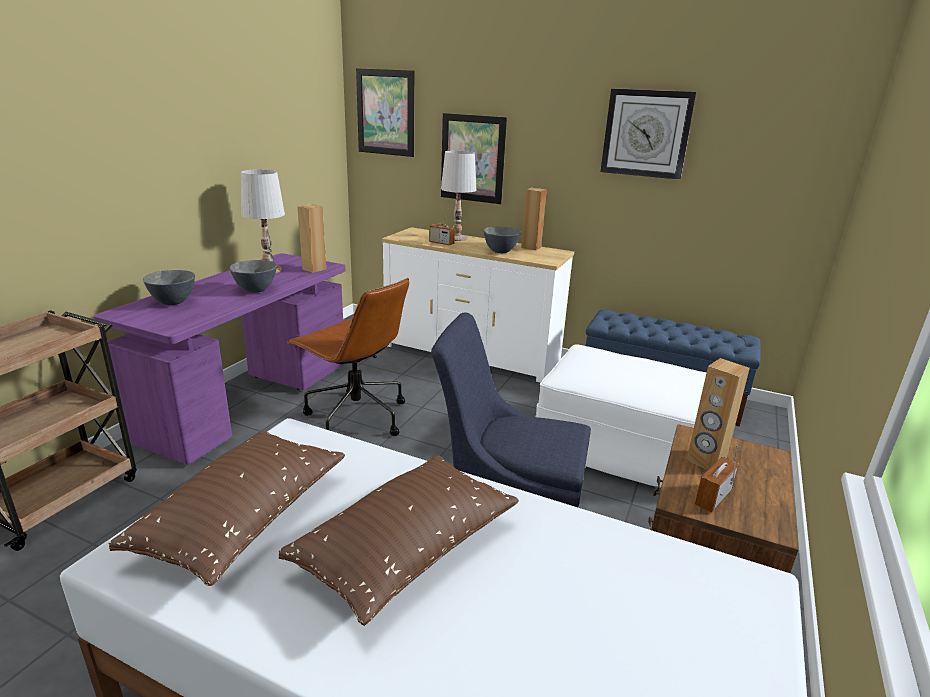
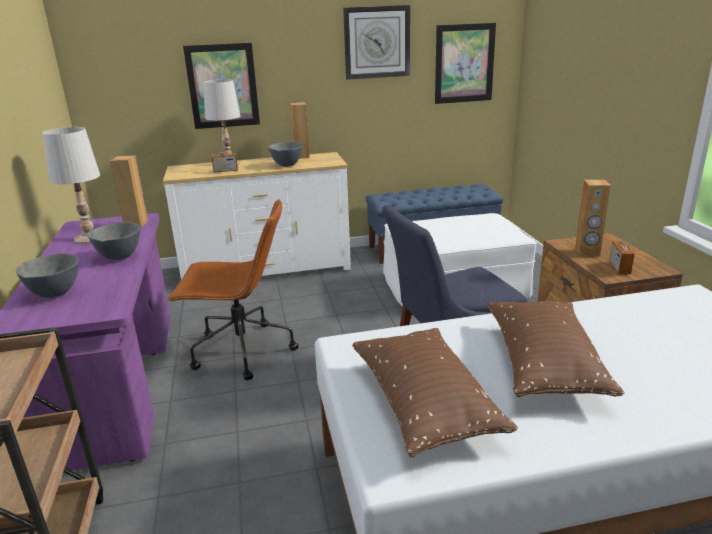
camera: 35 degrees left, 0 degrees up
picture [356,68,415,157] -> picture moved to [435,23,496,104]

